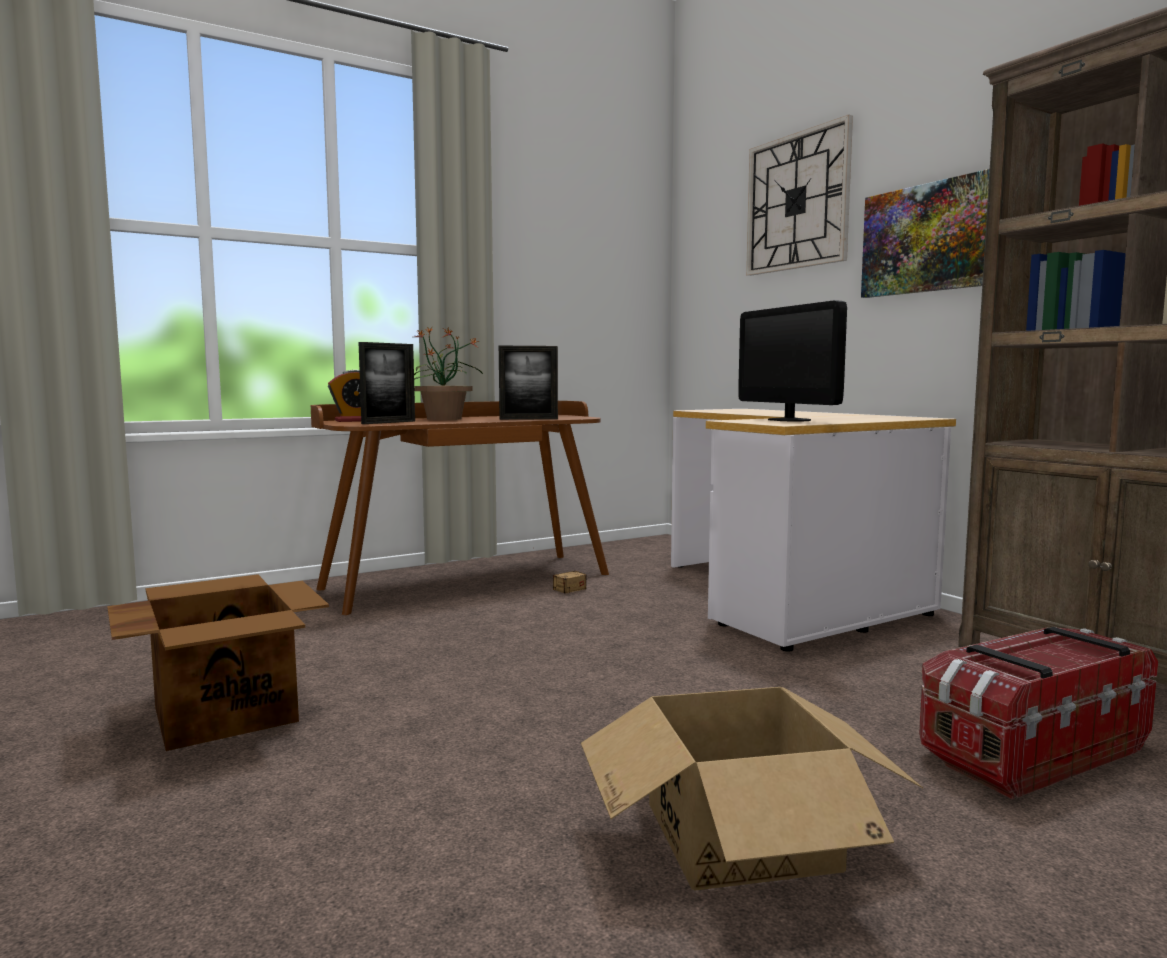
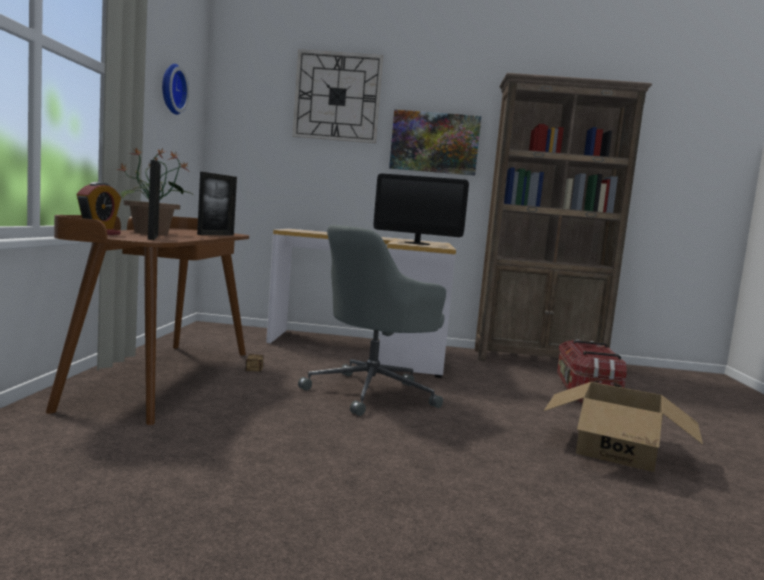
camera: 55 degrees left, 0 degrees up
cardboard box [107,574,329,751] -> none
none -> wall clock [162,64,189,115]
none -> grey office chair [298,225,446,416]

